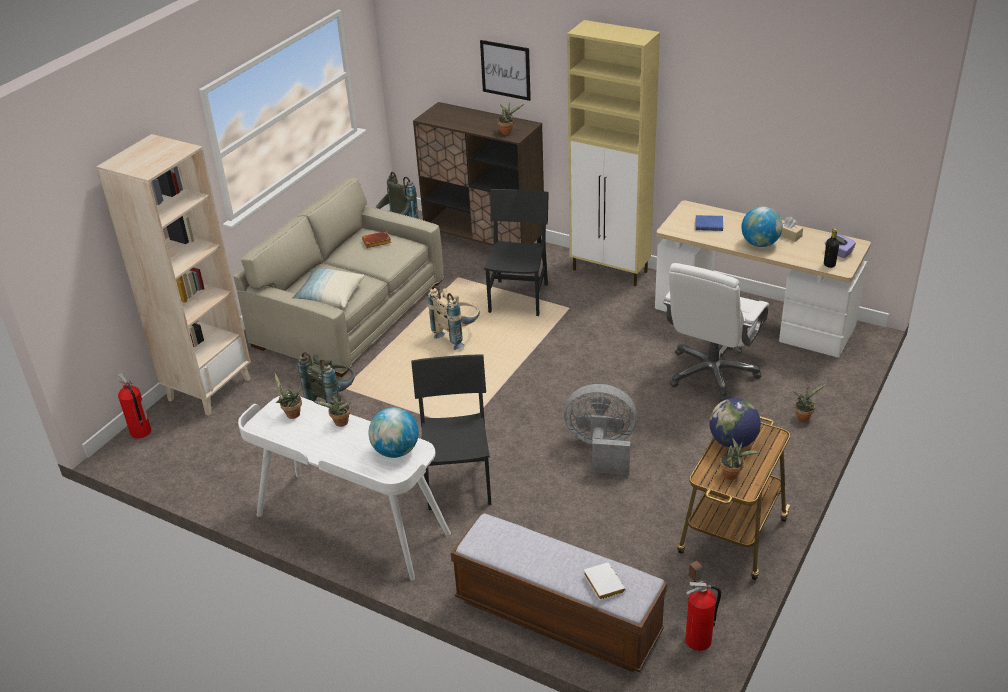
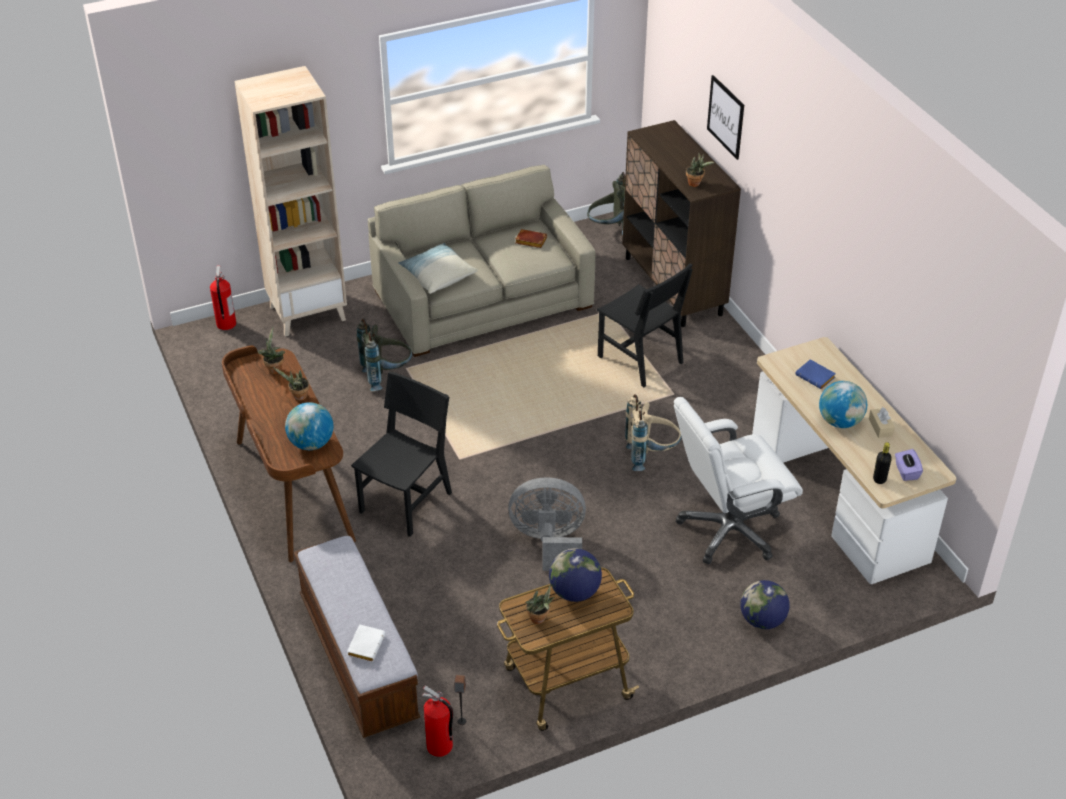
camera: 35 degrees right, 5 degrees up
white desk [238,394,451,580] -> brown desk [222,345,356,562]
beige backpack [428,285,480,350] -> beige backpack moved to [625,394,682,471]
black chair [484,189,549,316] -> black chair turned 90 degrees clockwise [597,263,693,387]
grey fan [564,384,637,475] -> grey fan turned 45 degrees counterclockwise [508,477,586,571]
beige cabinet [567,20,660,286] -> none
potted plant [793,384,825,422] -> globe [740,580,790,629]

